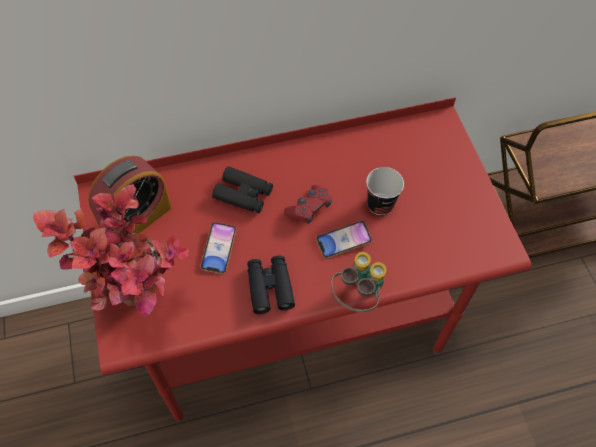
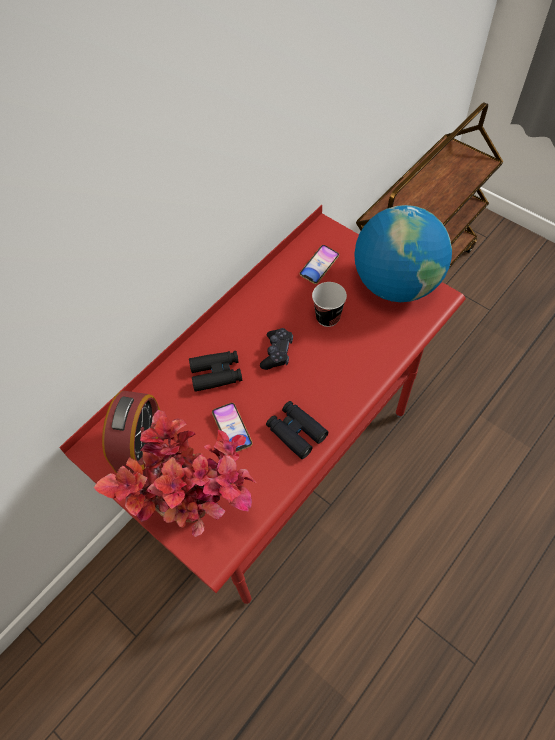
camera: 30 degrees left, 0 degrees up
red game controller [284,185,332,224] -> black game controller [260,328,293,370]
phone [316,221,372,258] -> phone moved to [300,245,339,284]
binoculars [331,252,387,312] -> none
none -> globe [354,205,452,302]

